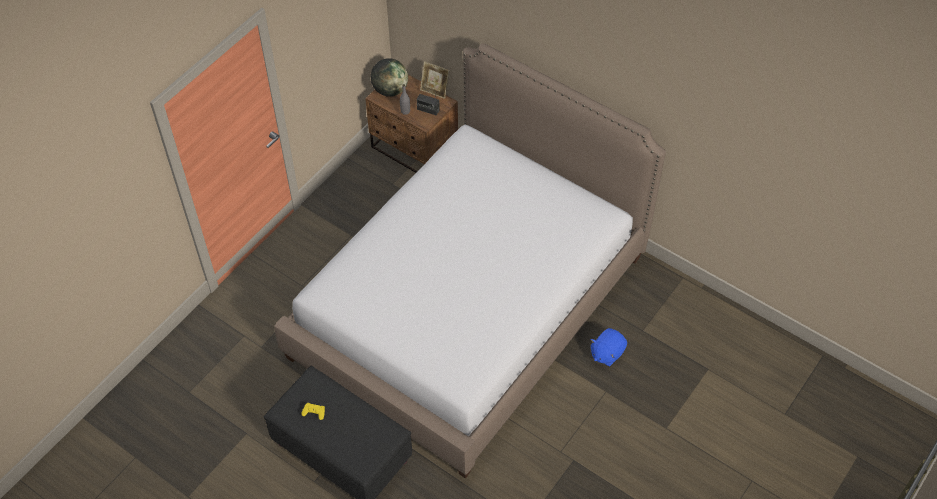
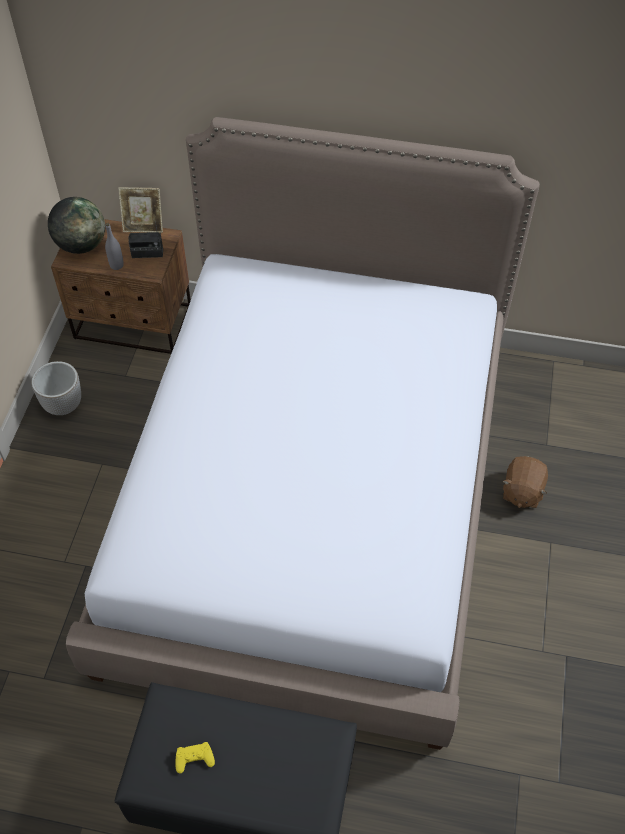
camera: 25 degrees left, 0 degrees up
blue plush toy [590,328,627,367] -> brown plush toy [503,456,548,508]
none -> planter [31,361,81,415]

